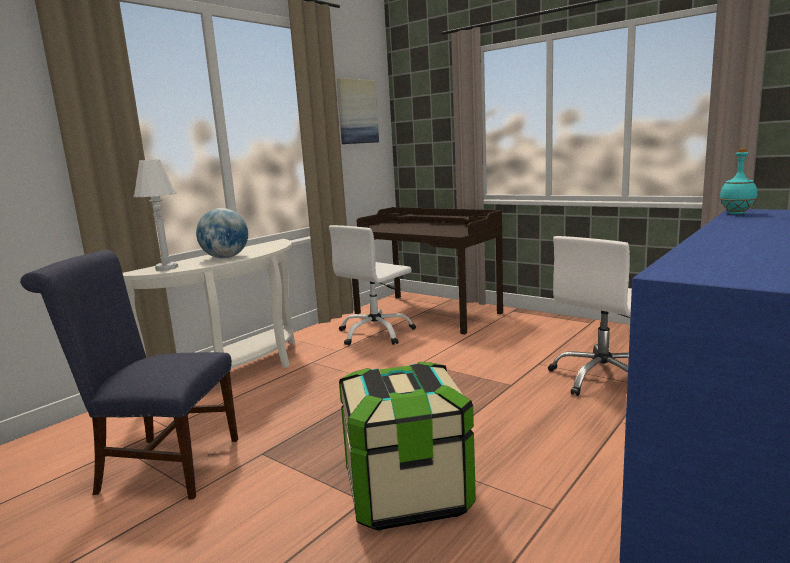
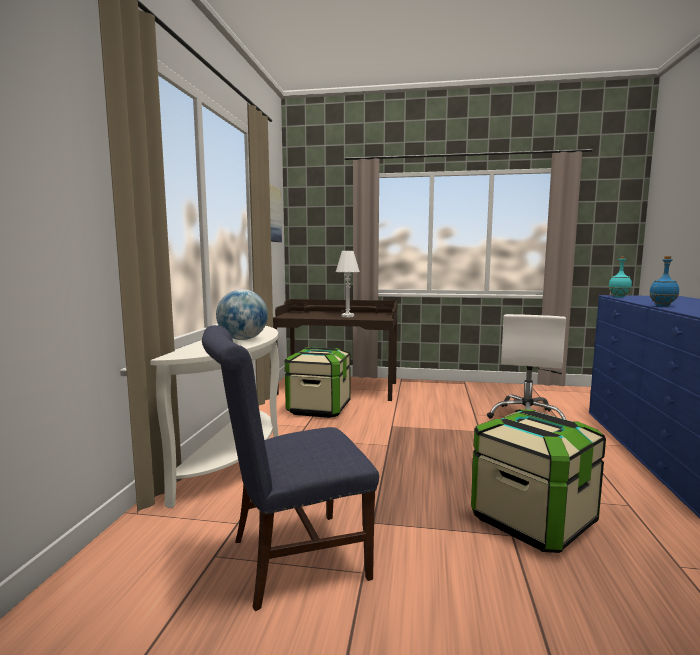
camera: 30 degrees left, 5 degrees down
white table lamp [133,159,179,271] -> white table lamp moved to [336,251,360,317]
white office chair [329,225,416,346] -> storage box [285,347,350,418]
none -> blue bottle [649,256,679,306]

